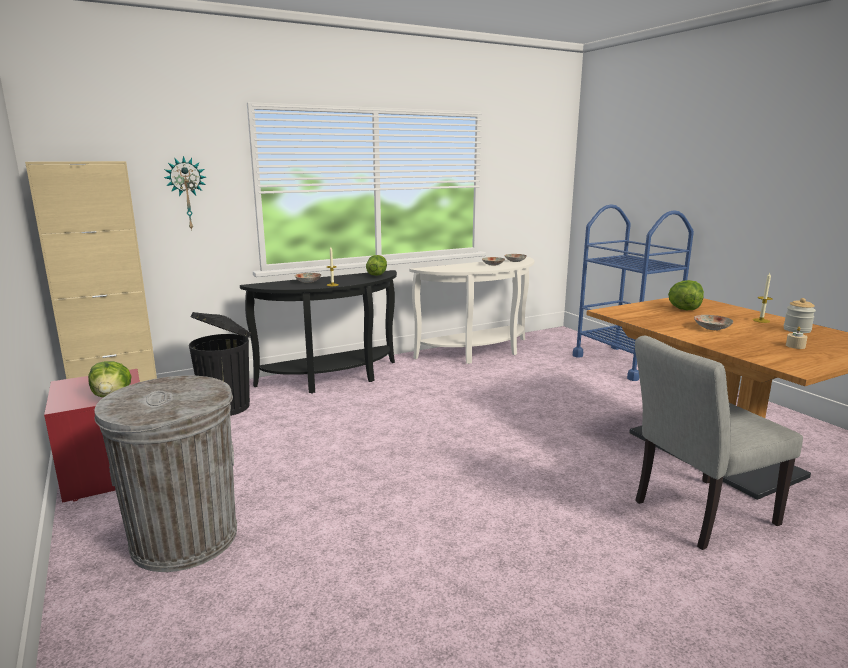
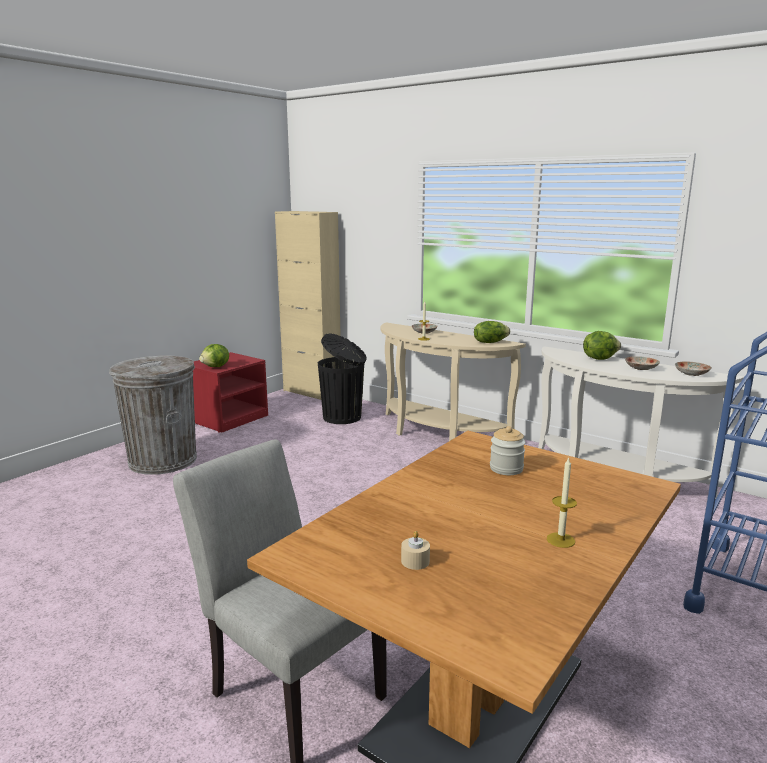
camera: 65 degrees right, 0 degrees up
wall clock [164,156,206,231] -> none
black console table [240,270,397,394] -> beige console table [381,323,526,441]
lettuce [668,280,704,310] -> lettuce moved to [583,331,621,360]
plate [694,315,733,330] -> none
jar [784,298,816,333] -> jar moved to [490,426,526,475]

